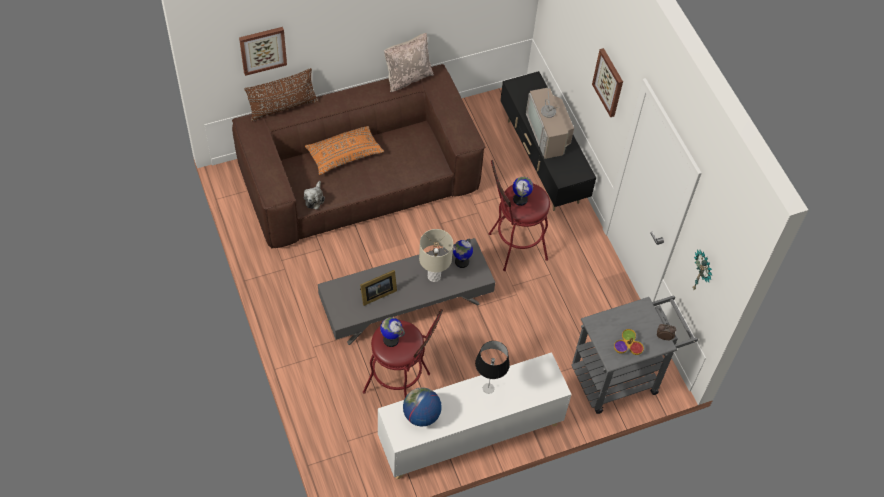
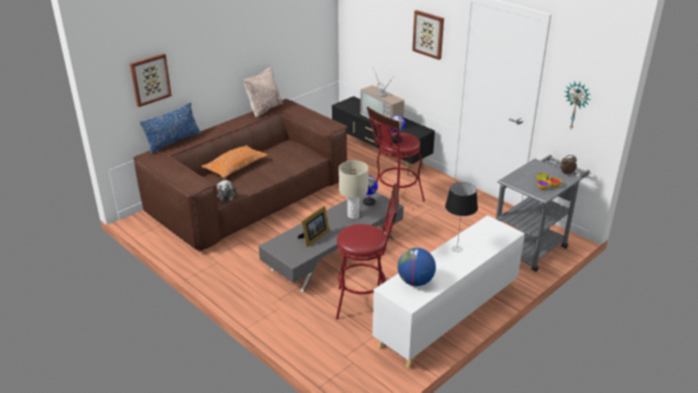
camera: 20 degrees left, 25 degrees down
brown pillow [244,68,318,122] -> blue pillow [140,102,201,154]
globe [380,317,405,347] -> none

